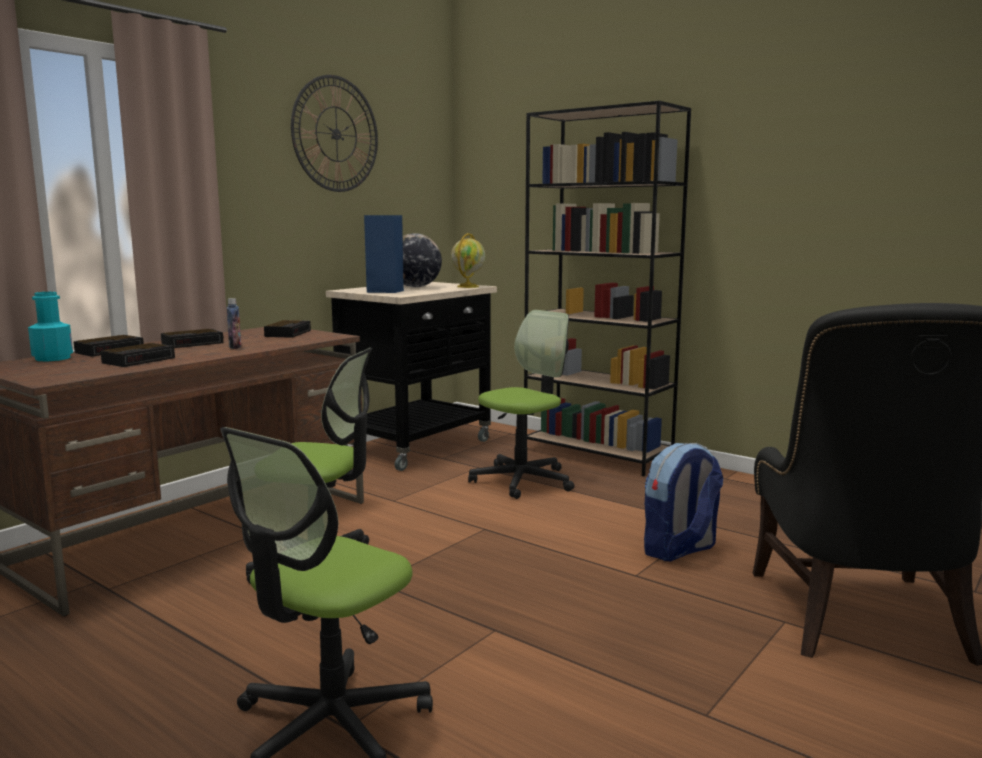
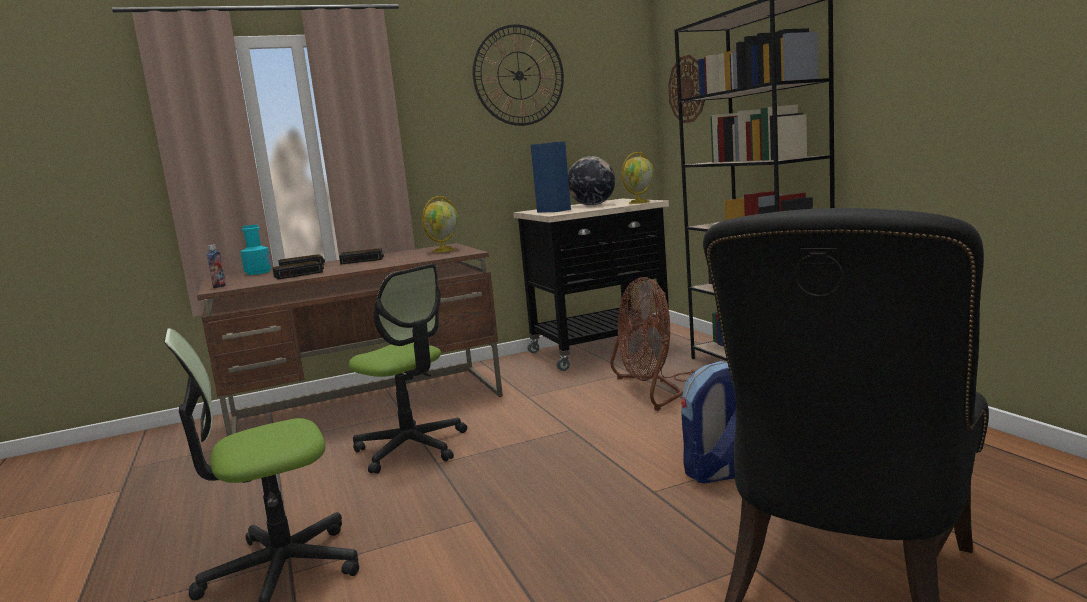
camera: 30 degrees right, 0 degrees up
bottle [226,298,241,349] -> bottle moved to [207,244,226,288]
alarm clock [264,320,311,338] -> globe [422,196,458,253]
office chair [468,310,575,499] -> brown fan [610,277,698,411]
none -> wall clock [668,55,705,123]

